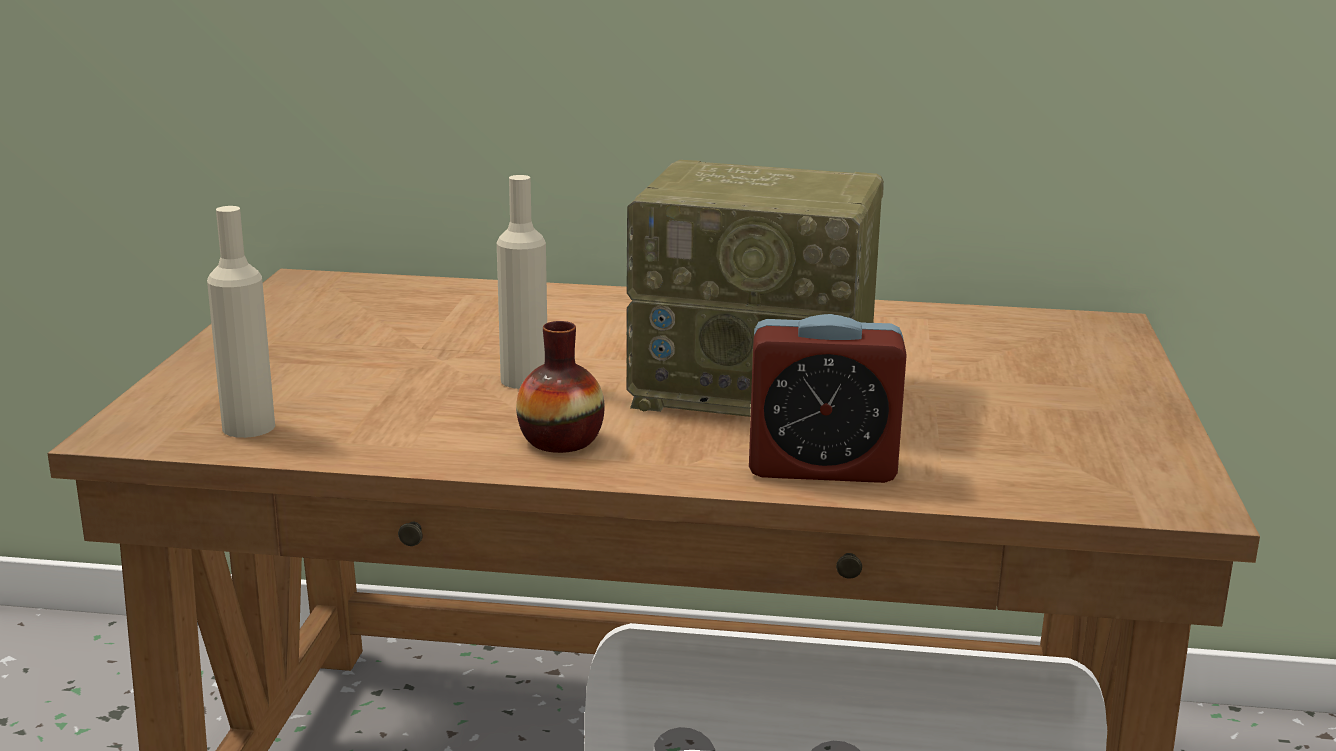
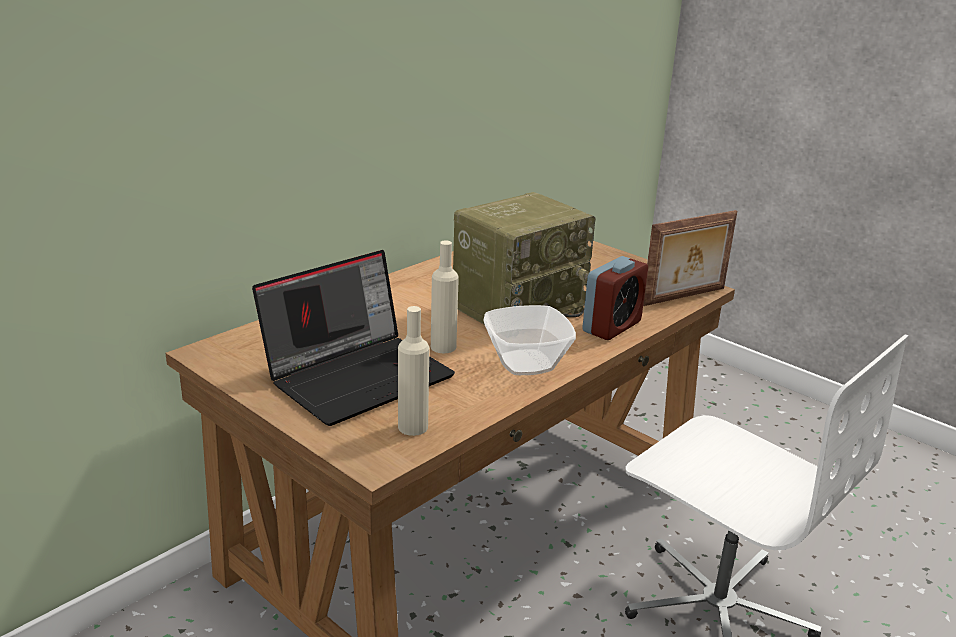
camera: 55 degrees left, 5 degrees up
vase [516,321,604,453] -> bowl [484,305,576,375]
none -> laptop [252,250,455,426]
none -> picture frame [643,210,737,306]

